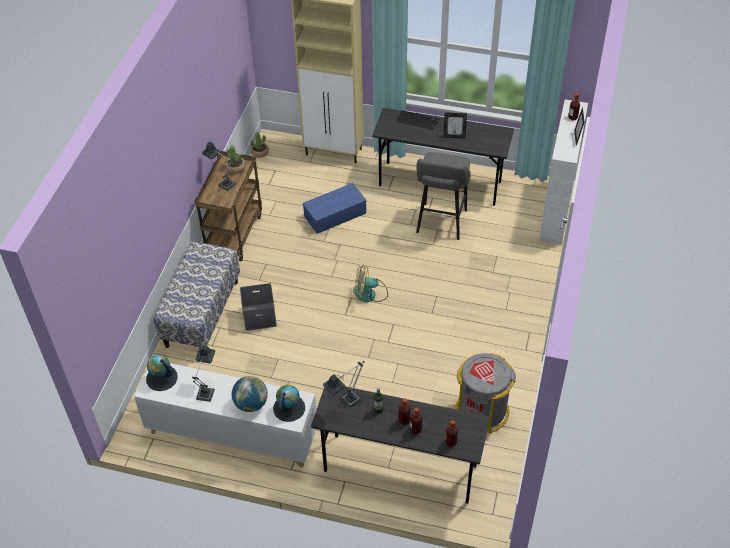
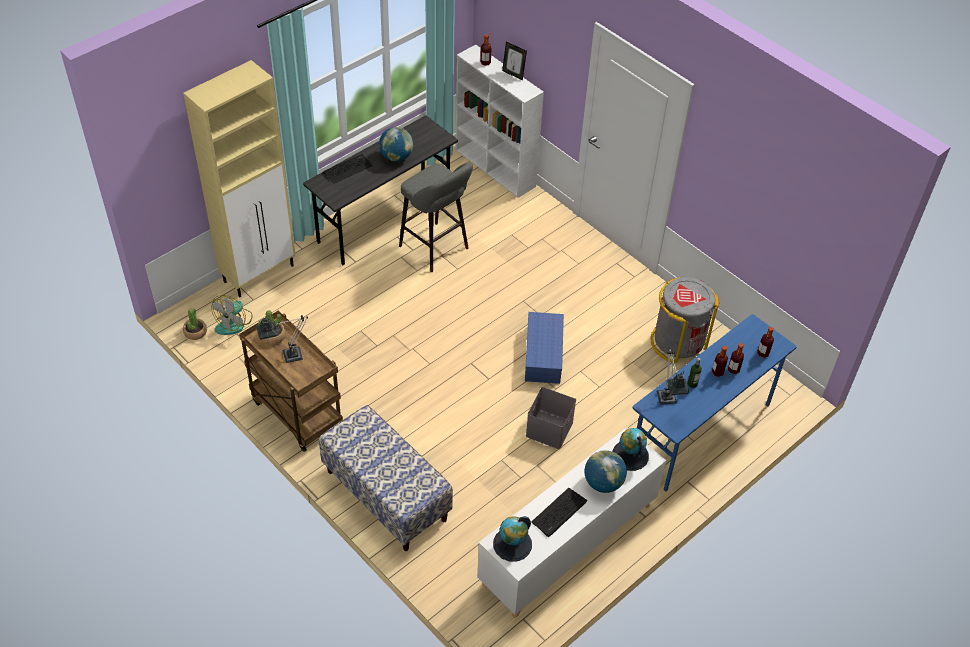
camera: 60 degrees left, 0 degrees up
table lamp [192,345,215,402] -> keyboard [531,488,588,537]
grey storage box [240,283,277,331] -> grey storage box moved to [526,387,576,449]
blue storage box [302,183,367,234] -> blue storage box moved to [525,312,564,384]
grey desk [311,386,490,503] -> blue desk [632,314,797,491]
fan [353,265,388,302] -> fan moved to [211,295,253,335]
picture frame [443,113,467,138] -> globe [379,127,413,162]

